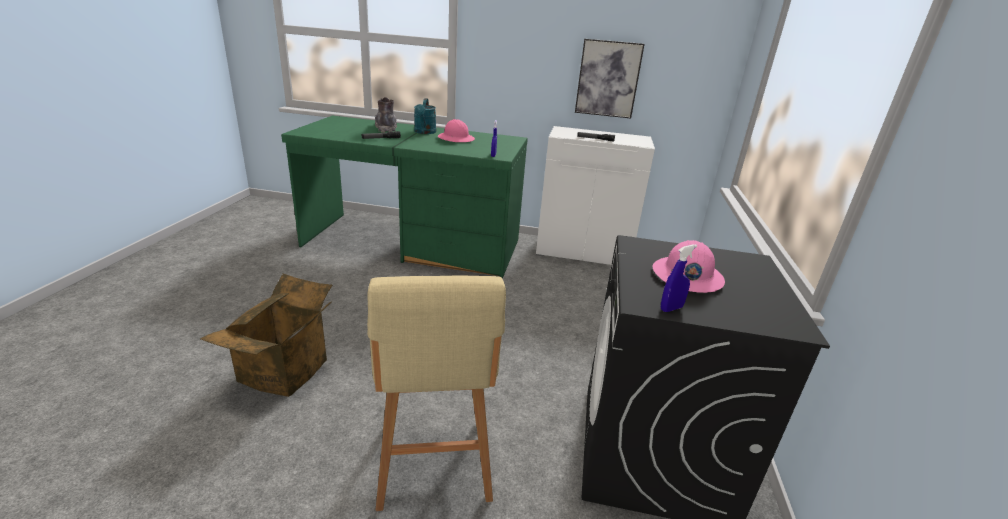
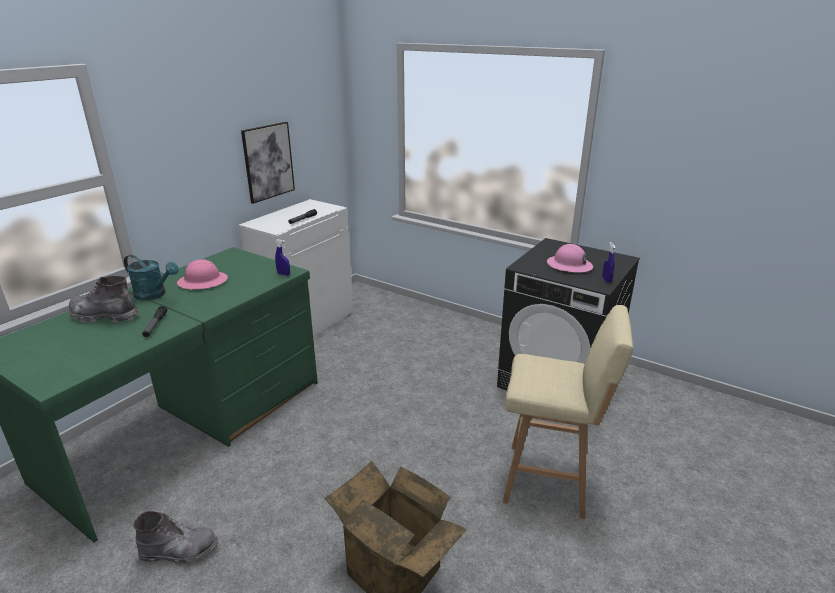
camera: 65 degrees left, 0 degrees up
none -> grey boot [133,511,219,566]

